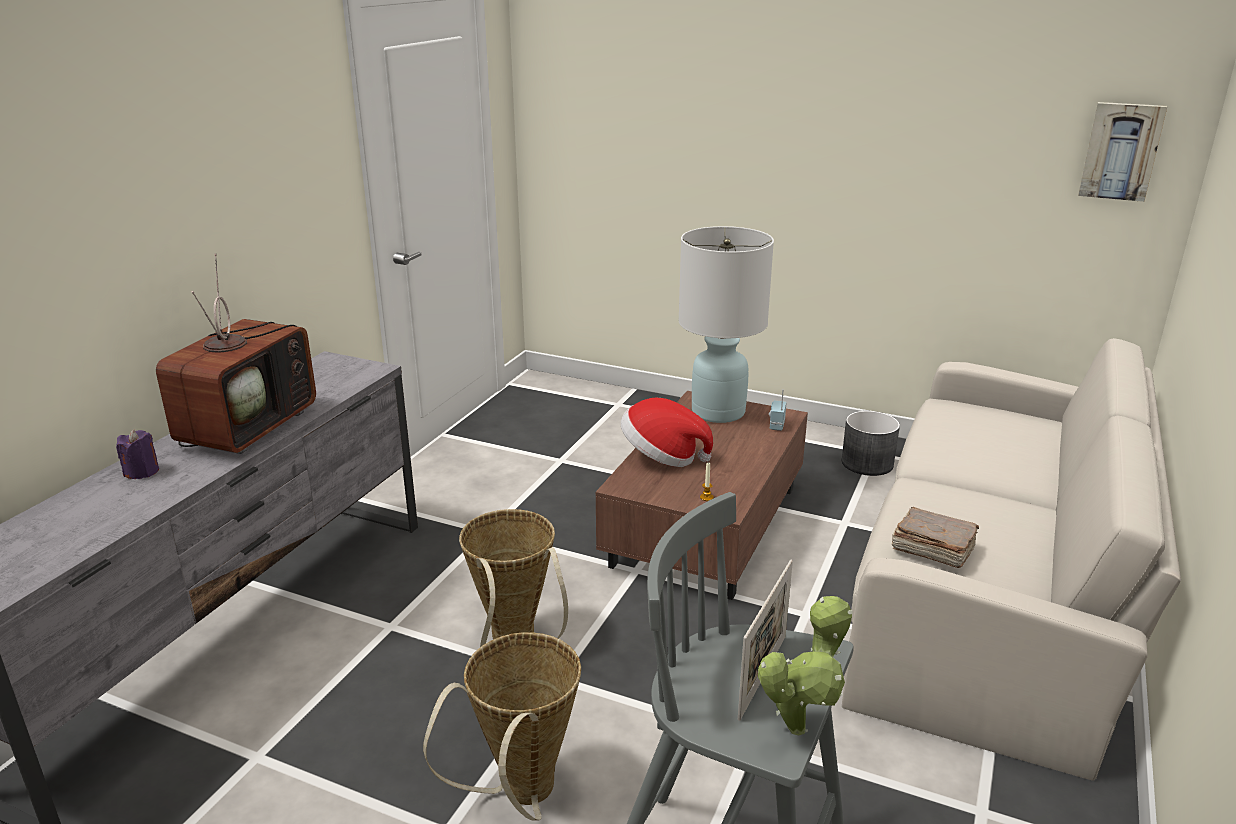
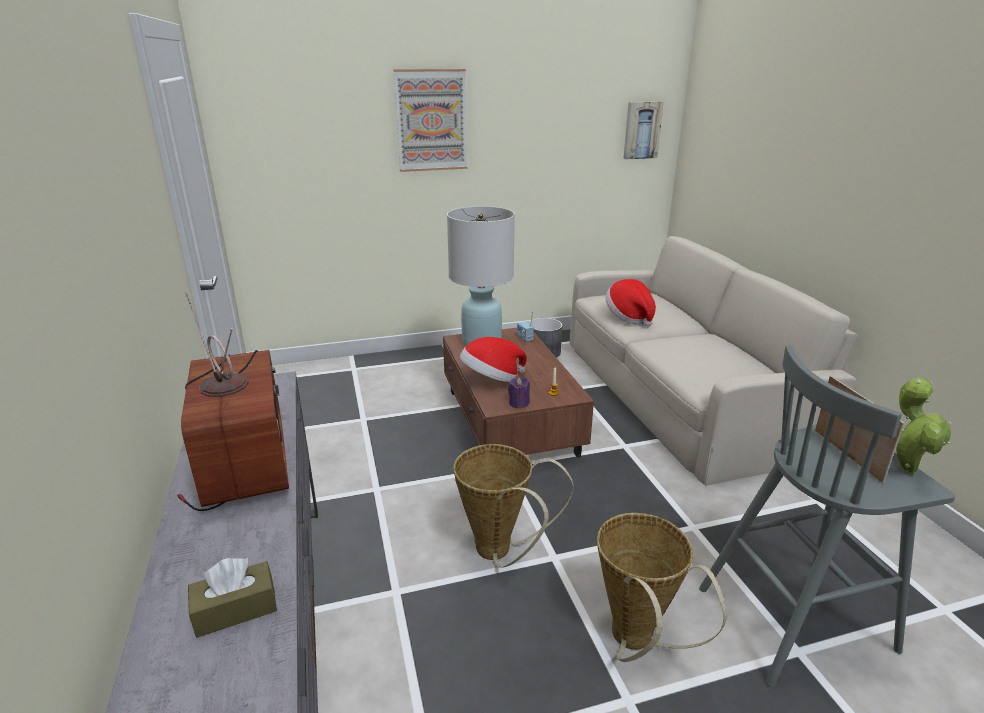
camera: 40 degrees left, 0 degrees up
purple candle [116,430,159,479] -> purple candle moved to [508,377,530,409]
brown book [892,507,979,568] -> none
none -> brown tissue box [188,558,277,638]
none -> picture [393,69,467,172]
none -> hat [606,279,656,327]

